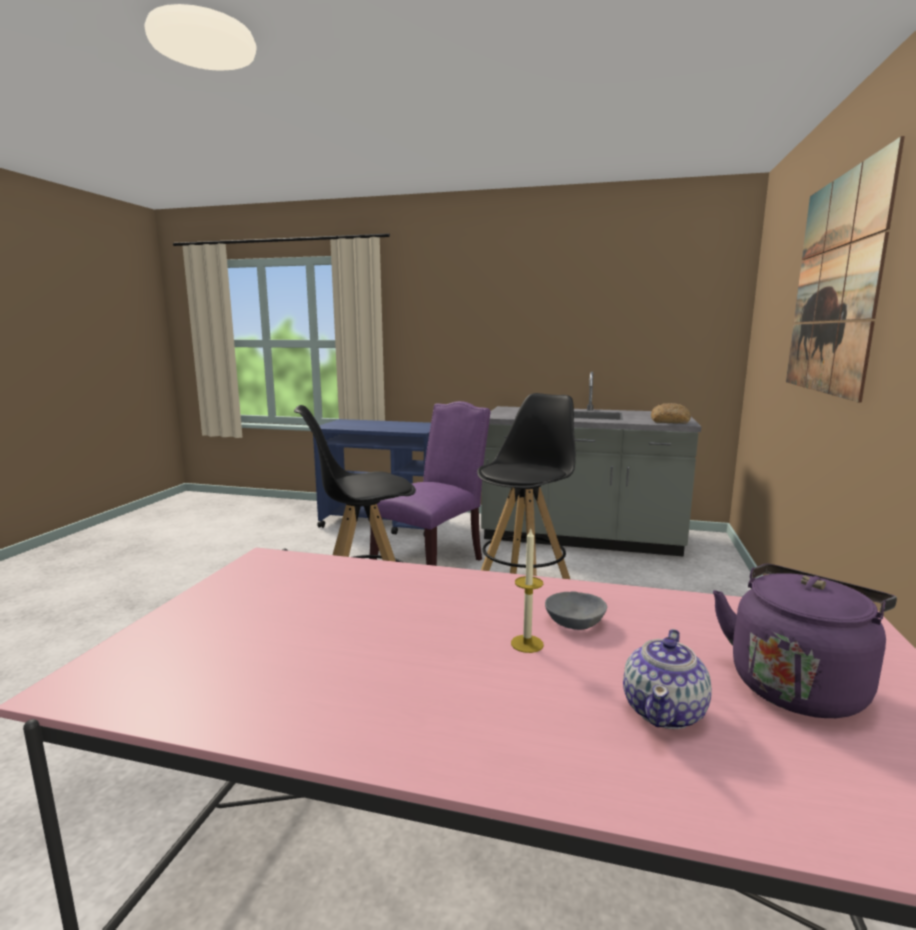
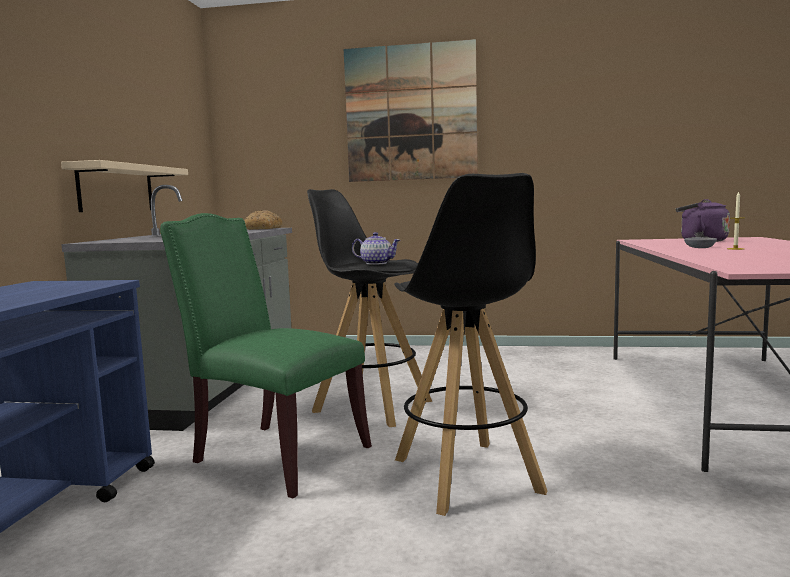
camera: 95 degrees left, 5 degrees down
purple chair [369,401,491,566] -> green chair [160,213,372,498]
teapot [623,629,712,729] -> teapot moved to [352,232,400,265]
none -> beige shelf [61,160,188,212]

